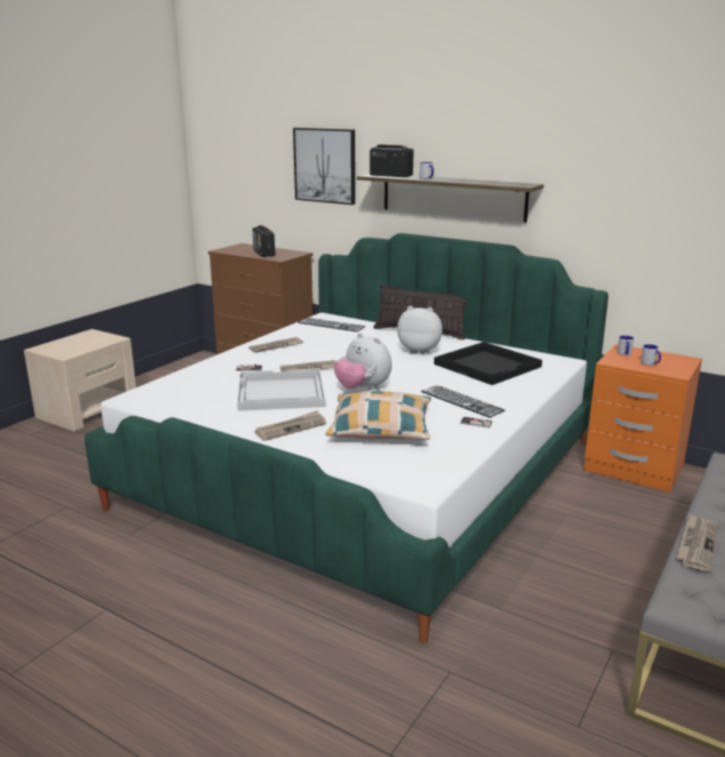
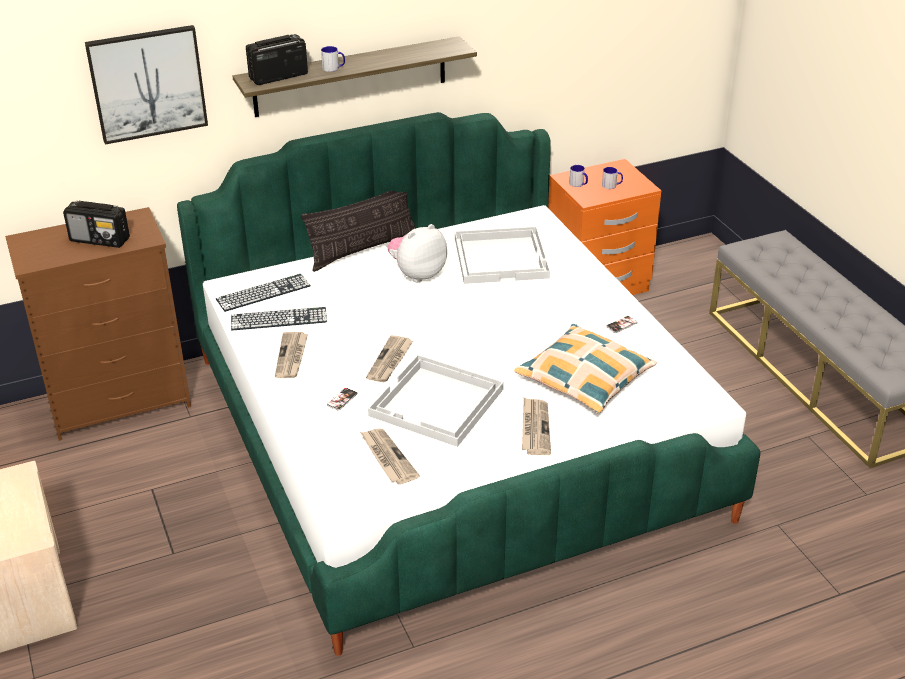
camera: 55 degrees left, 15 degrees up
plush toy [334,333,392,390] -> none
keyboard [421,385,505,418] -> keyboard moved to [231,307,327,331]
black tray [434,342,542,385] -> white tray [455,227,551,284]
newspaper [677,513,716,572] -> newspaper moved to [360,428,420,484]

